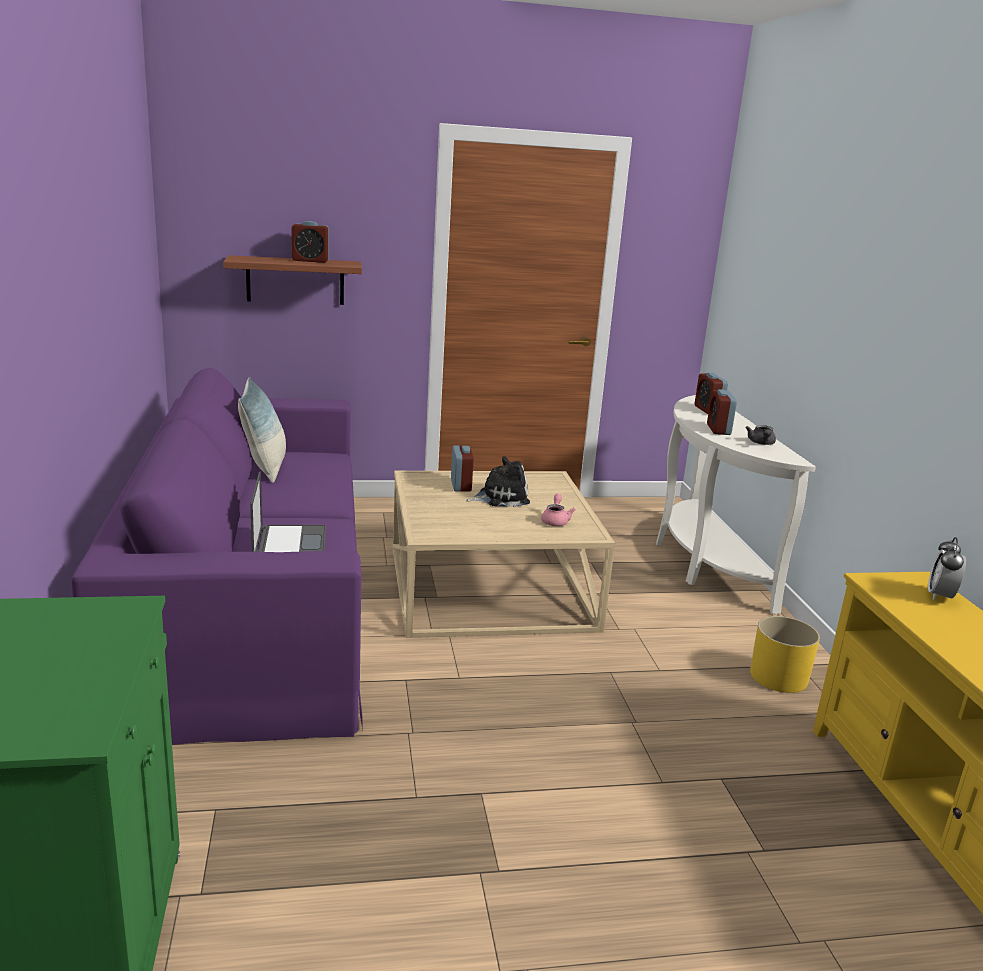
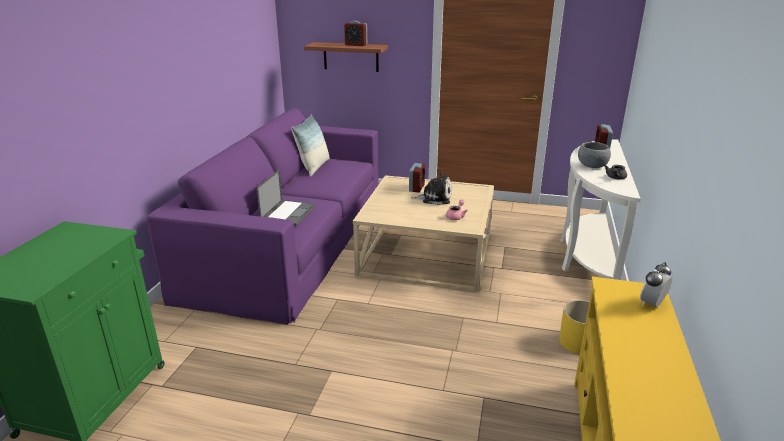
camera: 25 degrees right, 5 degrees up
alarm clock [707,389,737,435] -> grey bowl [578,142,611,168]

